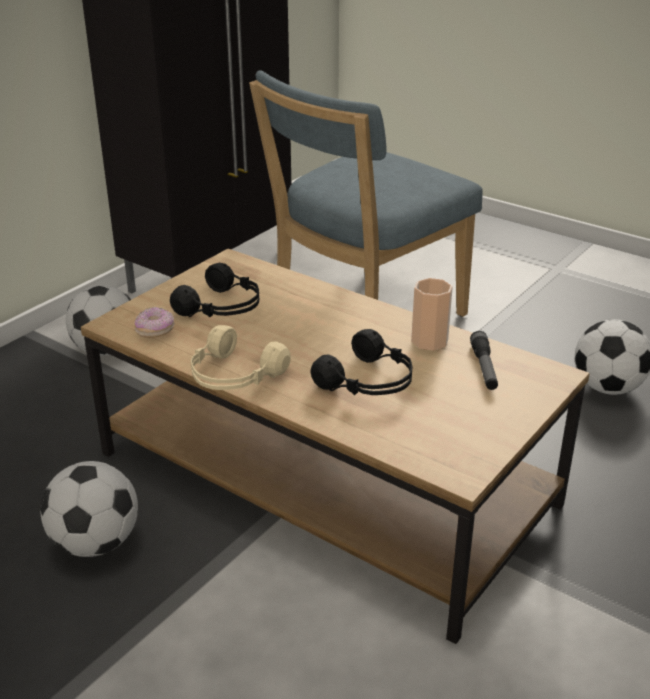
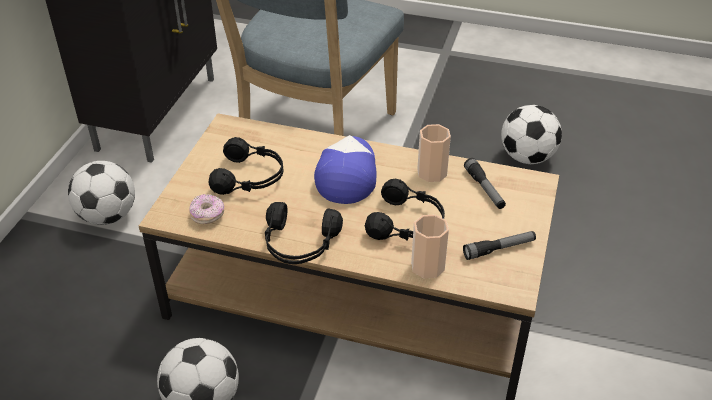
camera: 20 degrees left, 10 degrees up
beige headphones [191,325,291,390] -> black headphones [265,202,343,264]
none -> cap [314,135,376,204]
none -> cup [411,215,449,278]
none -> flashlight [463,231,536,260]

